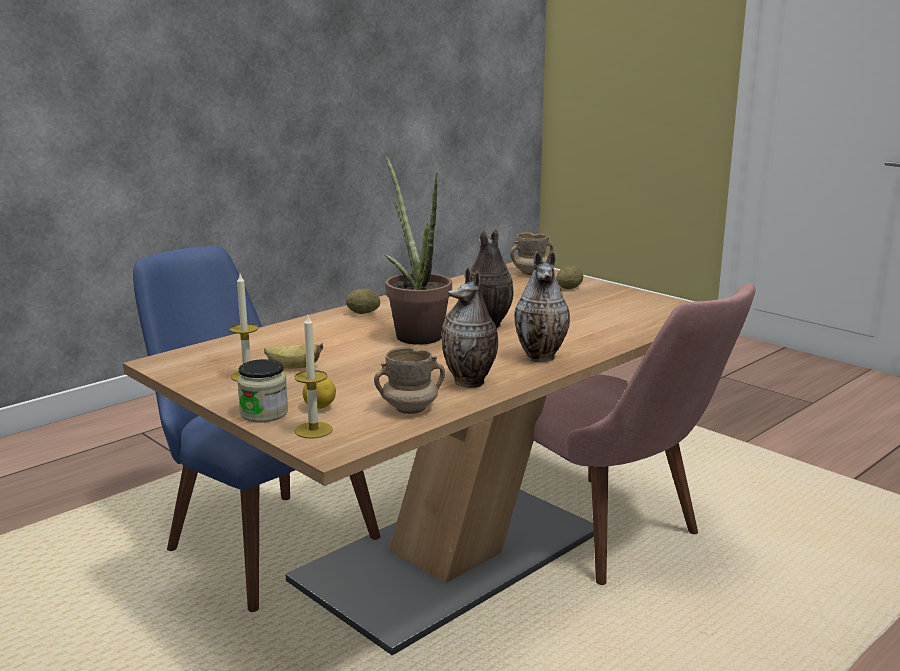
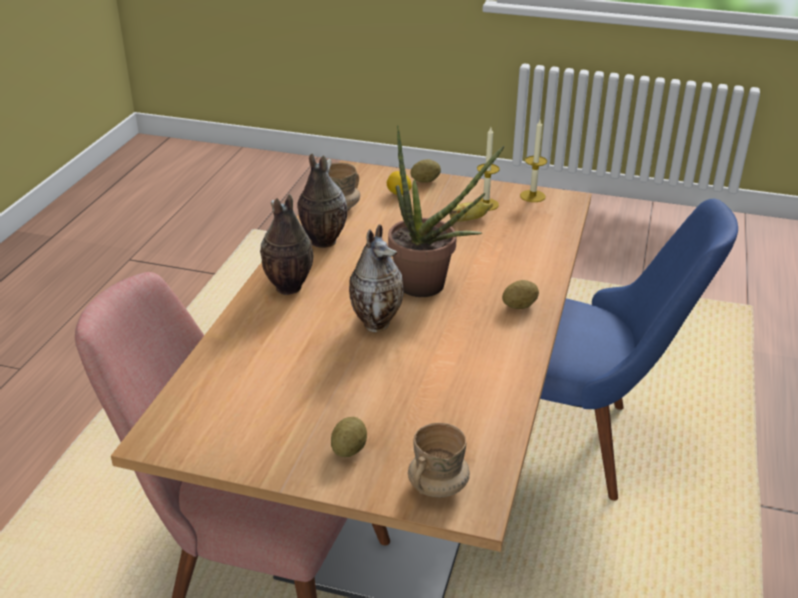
camera: 150 degrees right, 15 degrees up
jar [237,359,288,422] -> potato [411,159,441,183]
candle [294,315,333,439] -> candle moved to [520,120,547,202]

